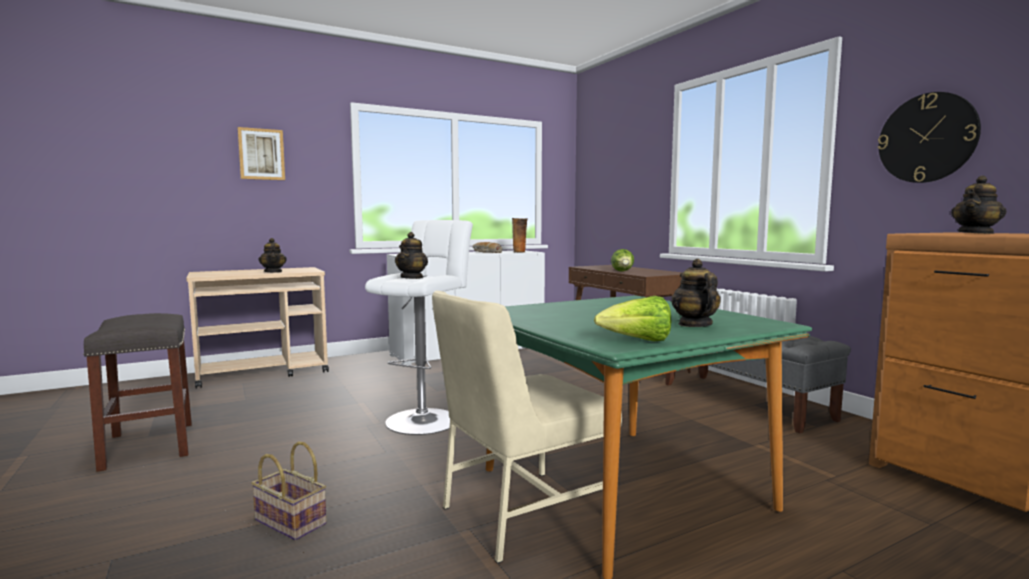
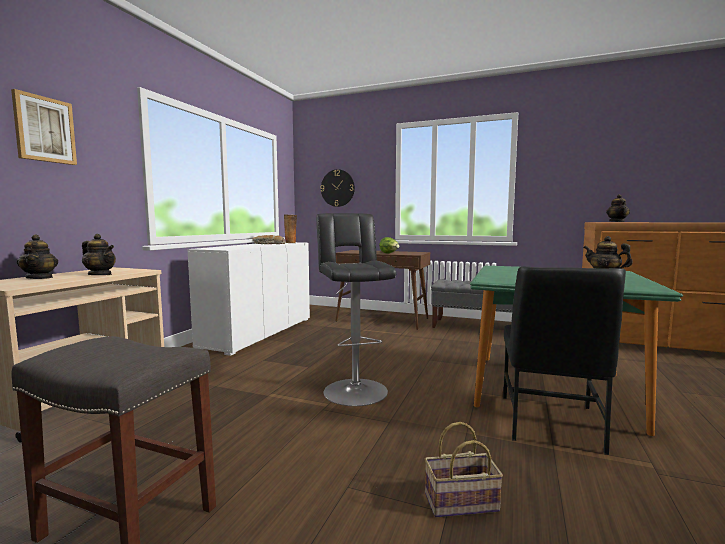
camera: 40 degrees left, 0 degrees up
white stool [365,220,473,435] -> black stool [316,213,396,406]
teapot [395,232,428,279] -> teapot moved to [17,235,58,279]
beige chair [432,291,622,564] -> black chair [503,267,626,455]
lettuce [594,296,671,341] -> none
wall clock [878,92,981,183] -> wall clock moved to [320,169,355,207]

